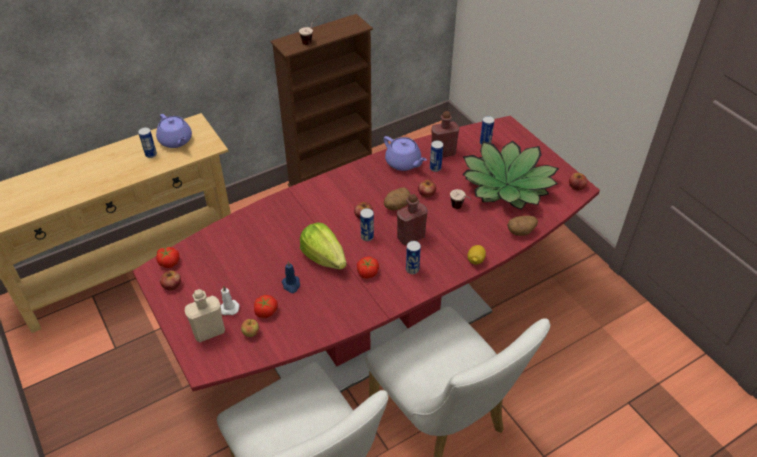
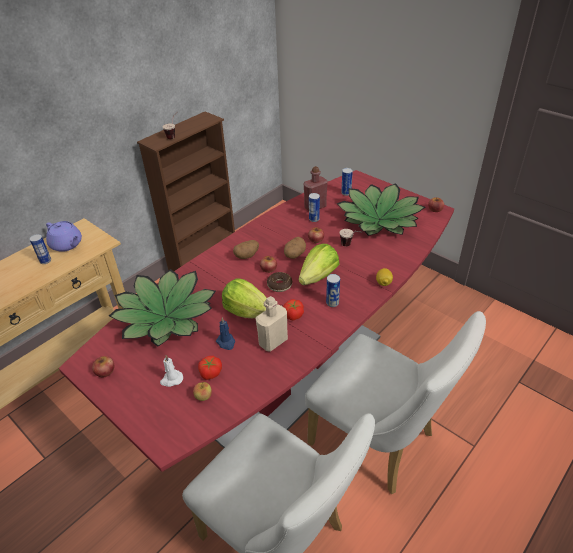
camera: 15 degrees left, 5 degrees down
tomato [156,247,179,268] -> none
beige bottle [185,289,225,342] -> beige bottle moved to [256,296,288,352]
can [360,208,374,241] -> donut [267,272,292,292]
purple teapot [383,136,427,171] -> none
red bottle [397,194,428,245] -> lettuce [299,244,340,285]
potato [507,216,538,236] -> potato moved to [233,240,259,259]
none -> potted plant [109,269,216,347]

